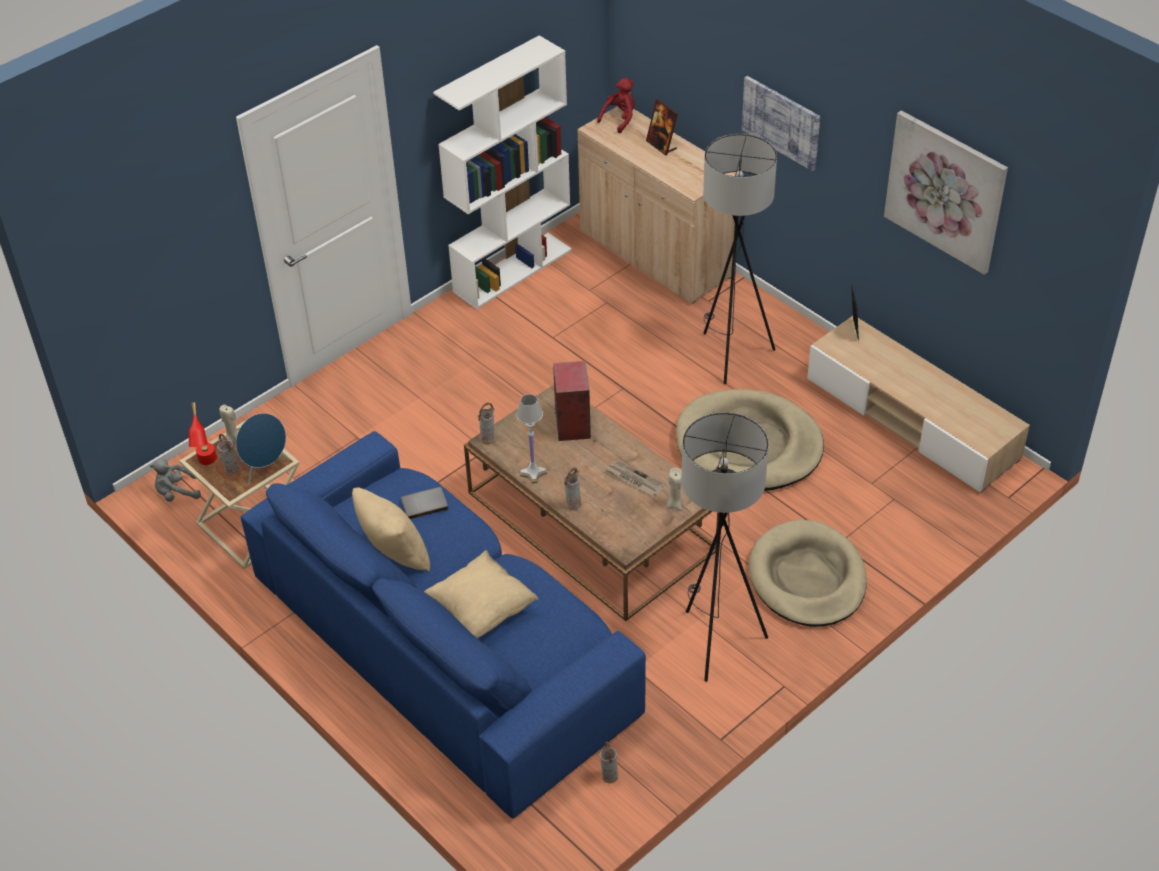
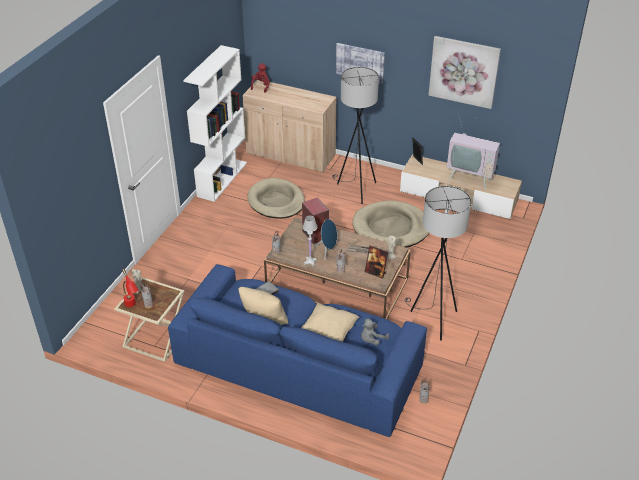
camera: 25 degrees left, 5 degrees down
grey plush toy [150,458,201,502] -> grey plush toy moved to [361,319,389,346]
blue speaker [236,413,290,485] -> blue speaker moved to [314,219,337,261]
picture frame [646,99,678,156] -> picture frame moved to [365,246,388,279]
beige dog bed [749,520,867,627] -> beige dog bed moved to [247,178,305,219]
none -> television [447,116,500,190]

